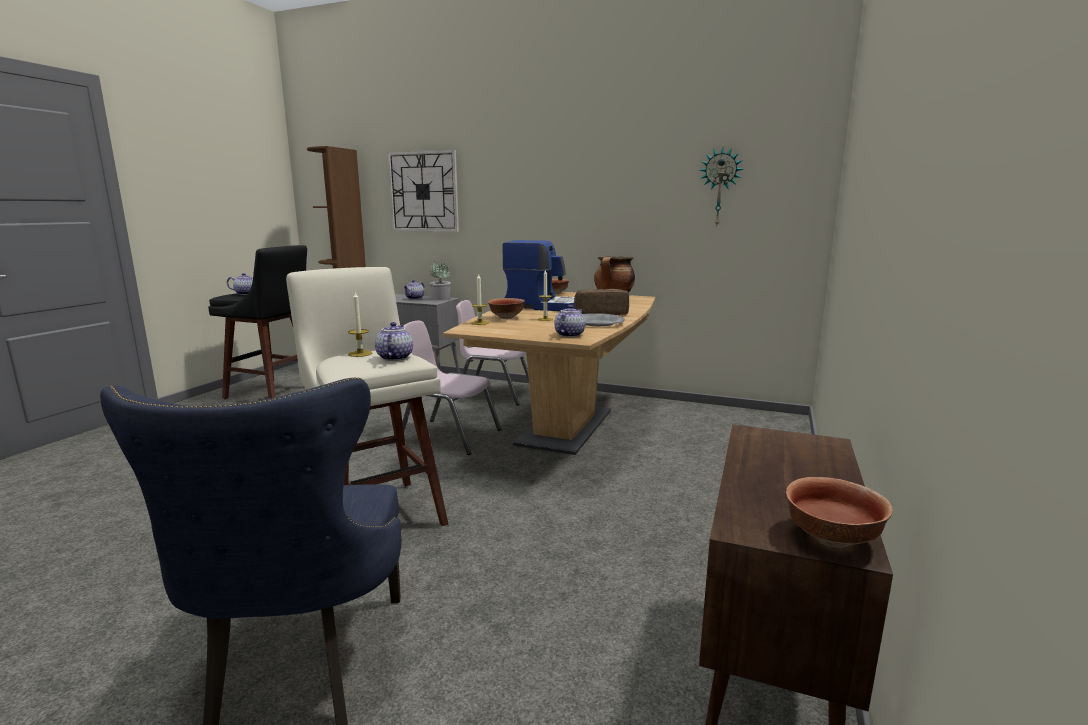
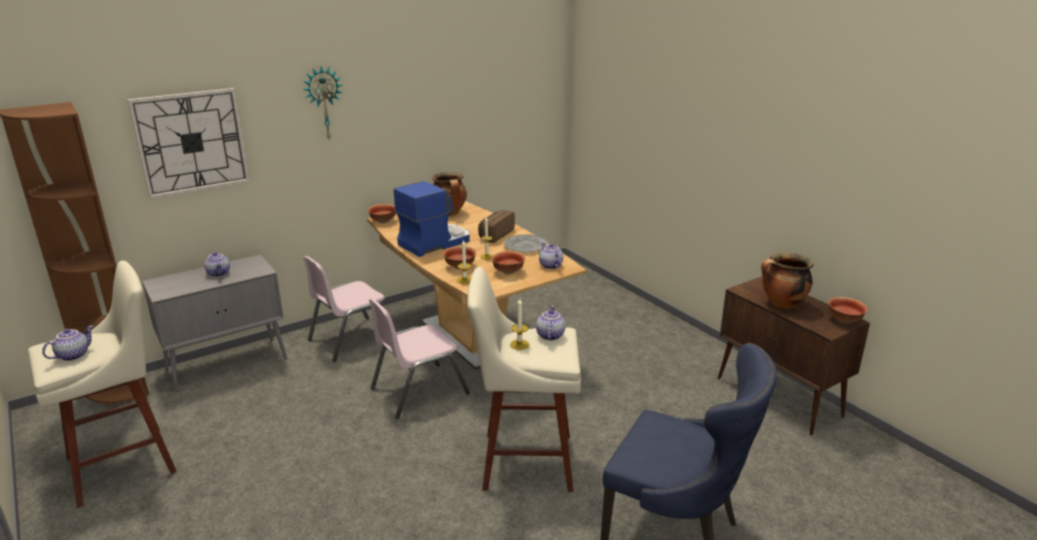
camera: 55 degrees left, 10 degrees up
black stool [208,245,307,399] -> beige stool [28,261,177,508]
teapot [375,322,413,361] -> teapot turned 60 degrees clockwise [536,306,565,340]
potted plant [430,261,451,300] -> none
wall clock [700,148,743,225] -> wall clock moved to [303,66,343,139]
none -> bowl [491,251,525,275]
none -> cooking pot [761,252,813,309]

